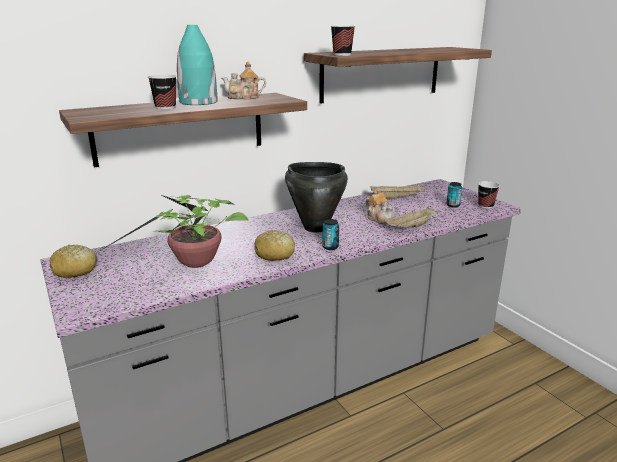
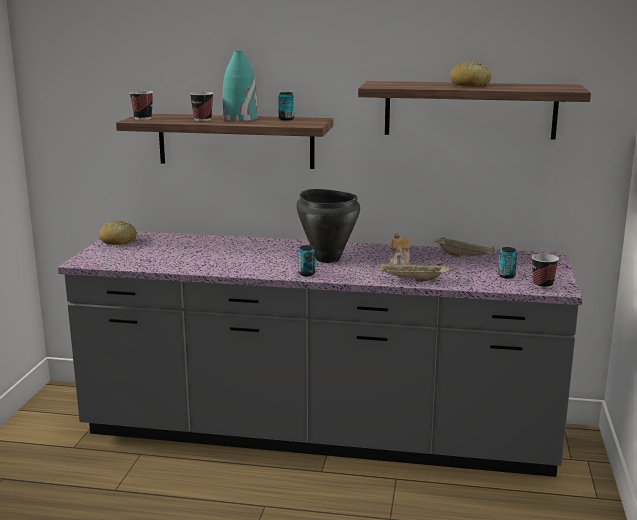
camera: 40 degrees right, 5 degrees down
potted plant [96,195,249,268] -> none
teapot [222,62,266,99] -> can [278,92,294,120]
bread [254,230,295,261] -> bread moved to [450,61,492,87]
cup [331,26,355,56] -> cup moved to [129,91,153,120]

